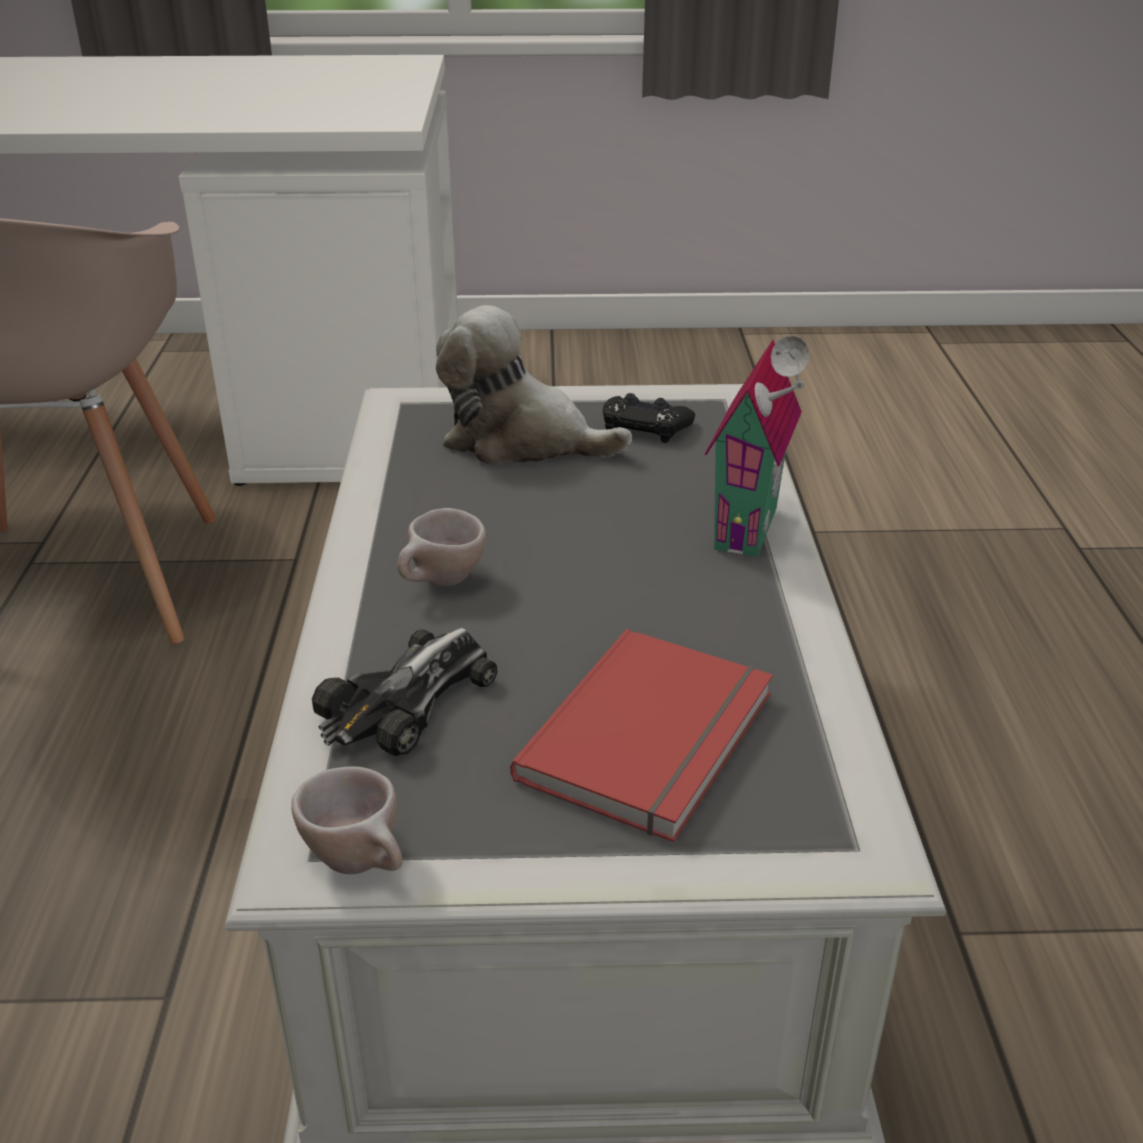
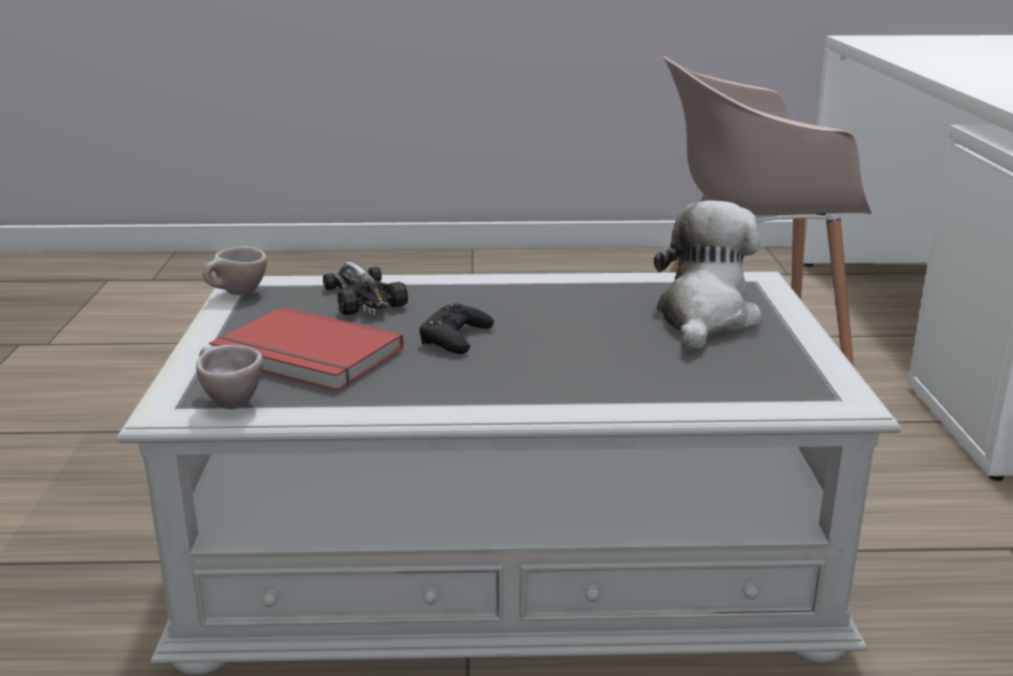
camera: 90 degrees right, 10 degrees down
toy car [312,628,497,756] -> toy car turned 150 degrees counterclockwise [323,262,408,315]
beige cup [397,508,486,586] -> beige cup moved to [196,345,263,409]
black game controller [603,393,695,443] -> black game controller moved to [419,303,494,354]
toy house [705,335,809,558] -> none

